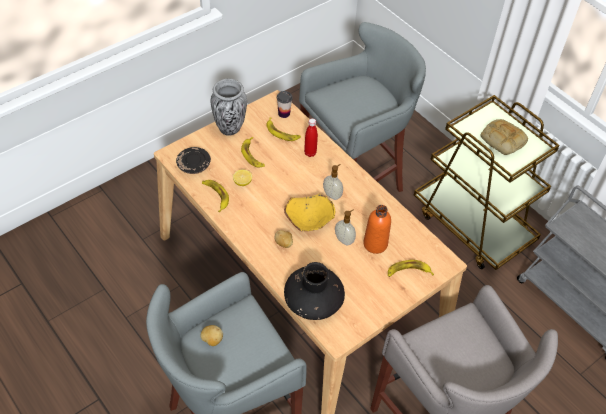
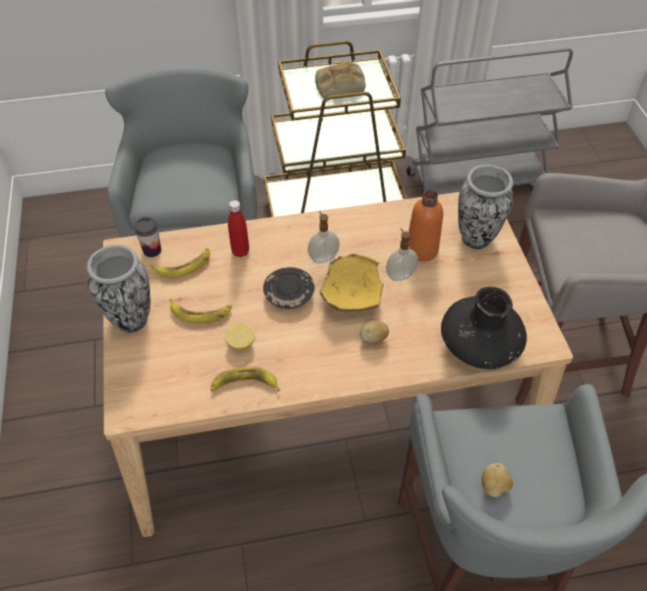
camera: 60 degrees left, 0 degrees up
black plate [176,147,211,174] -> black plate moved to [263,267,315,309]
banana [388,260,434,277] -> vase [458,165,513,249]

